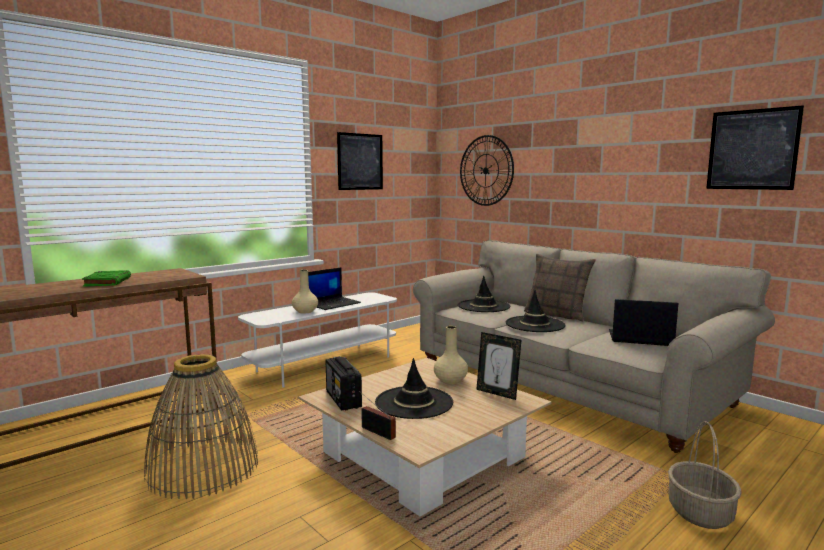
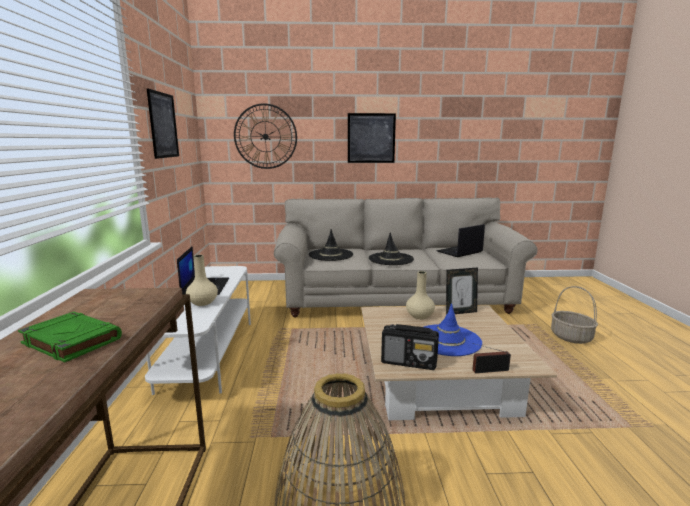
camera: 50 degrees left, 5 degrees up
black hat [375,358,453,419] -> blue hat [424,303,482,356]
pillow [524,254,596,322] -> none
picture [706,105,804,190] -> picture moved to [348,113,396,163]

